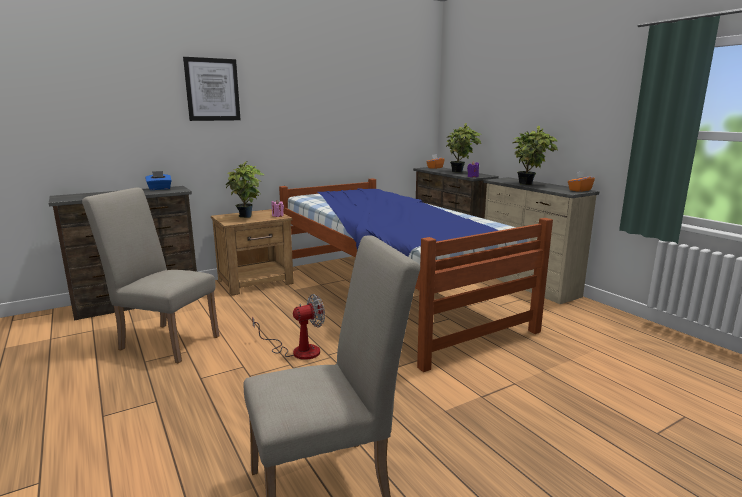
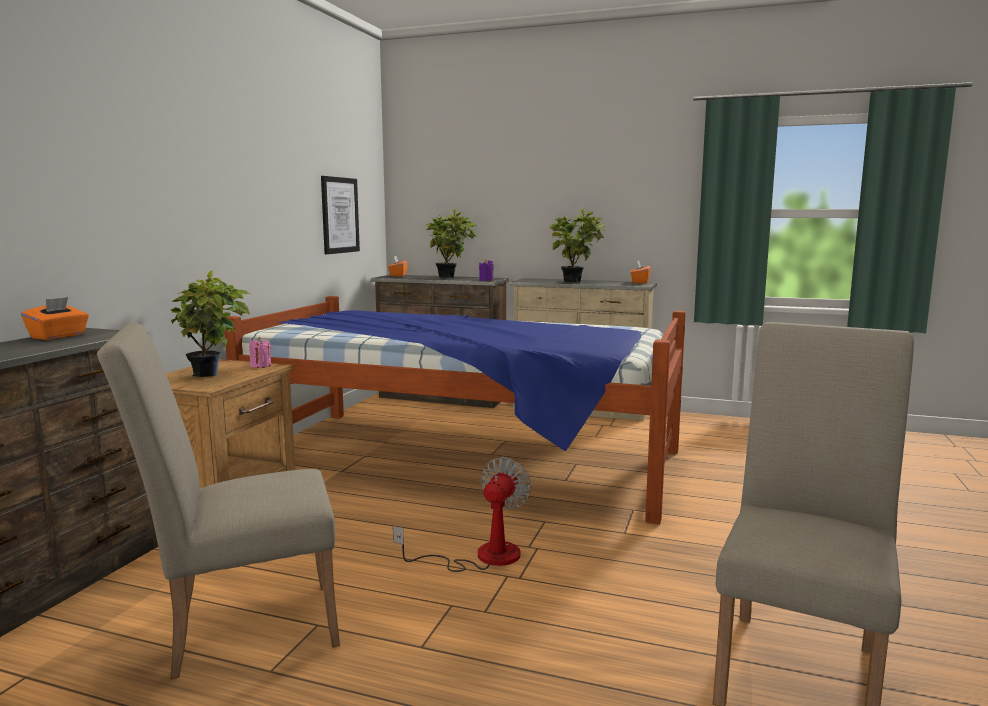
camera: 40 degrees left, 5 degrees down
blue tissue box [145,171,172,190] -> orange tissue box [21,297,89,340]
picture [183,57,241,121] -> picture moved to [321,176,360,254]

